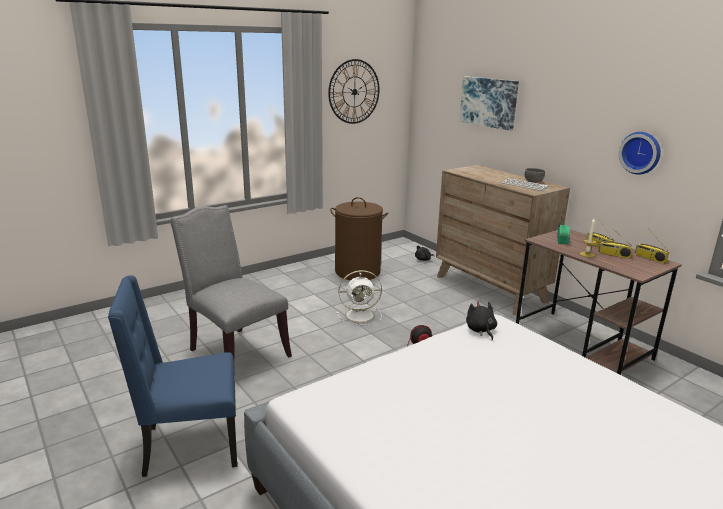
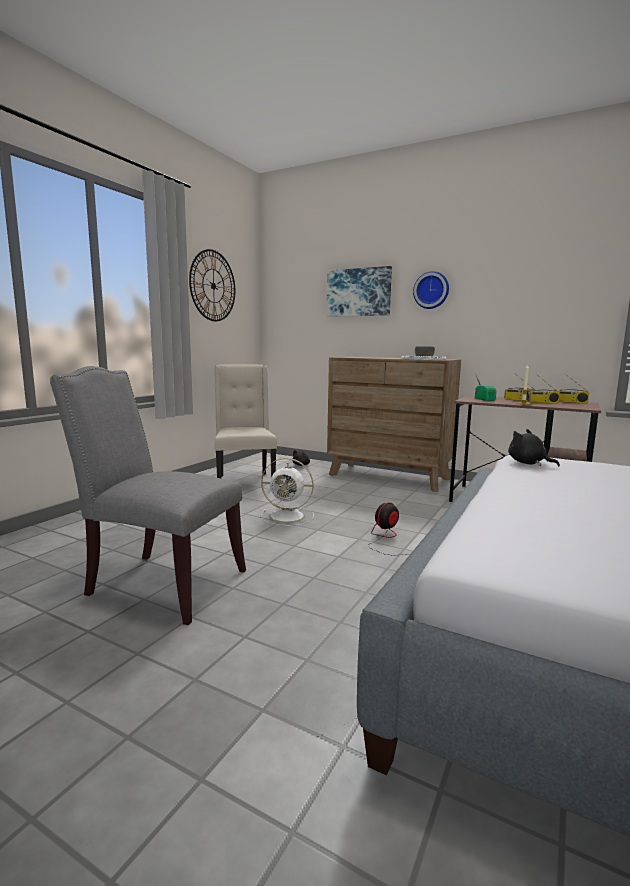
camera: 25 degrees left, 10 degrees down
blue chair [108,275,237,477] -> none
brown laundry basket [330,197,389,280] -> beige chair [214,364,277,478]
white fan [337,270,382,326] -> white fan turned 45 degrees clockwise [261,458,314,526]
wall clock [619,132,661,175] -> wall clock moved to [413,271,449,309]

